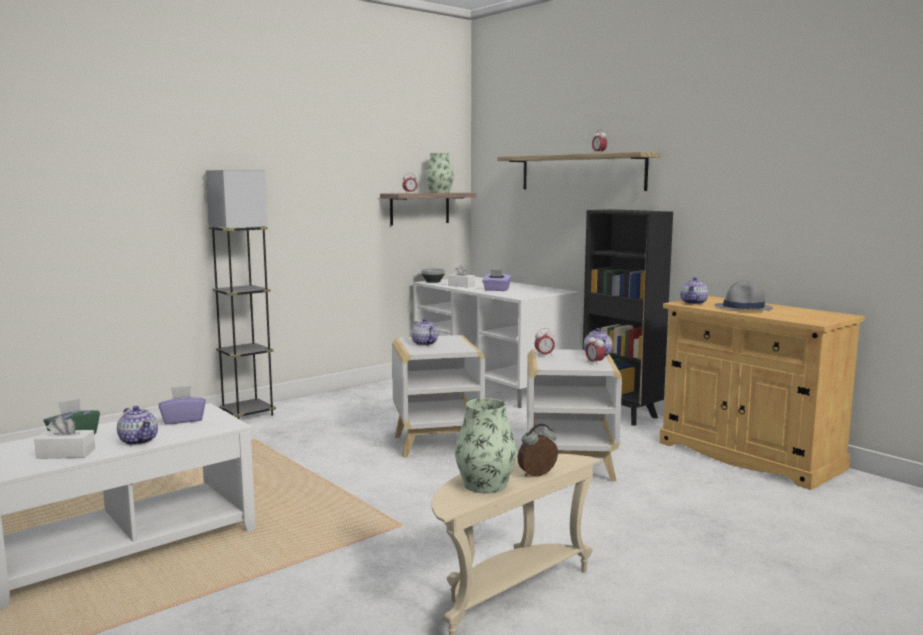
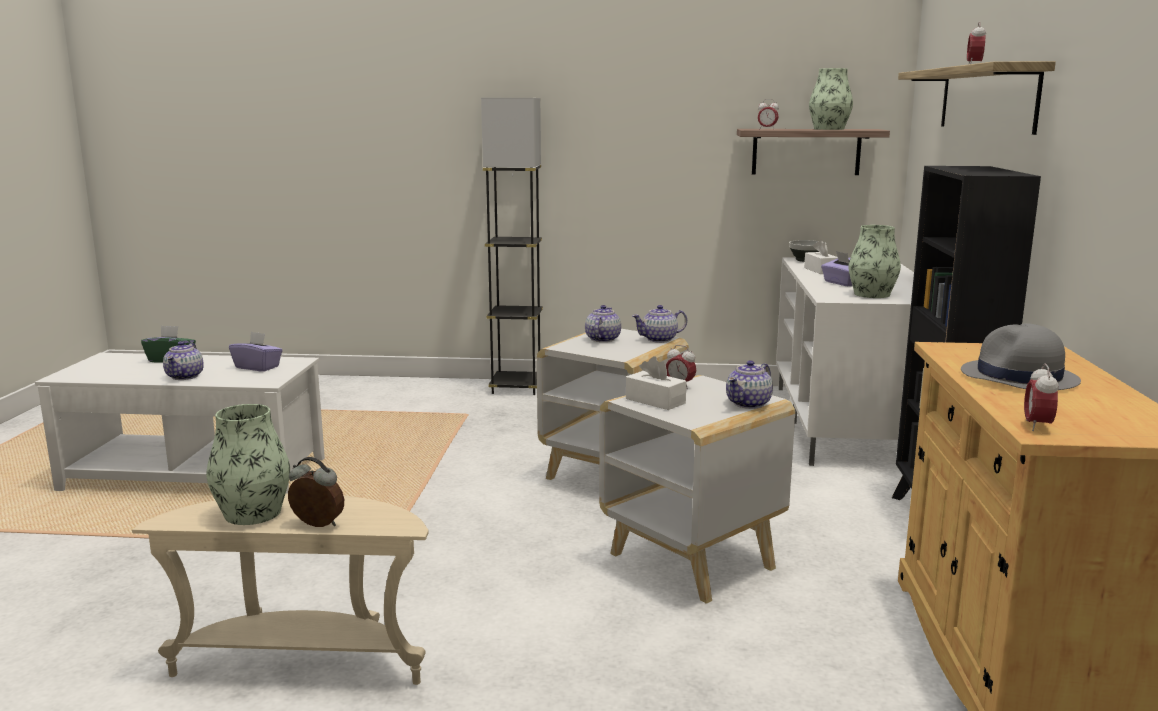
camera: 45 degrees right, 5 degrees up
white tissue box [34,416,95,459] -> white tissue box moved to [626,356,686,410]
alarm clock [586,334,605,363] -> alarm clock moved to [1024,363,1059,431]
teapot [680,277,708,305] -> teapot moved to [632,305,687,343]
none -> vase [849,225,901,298]

